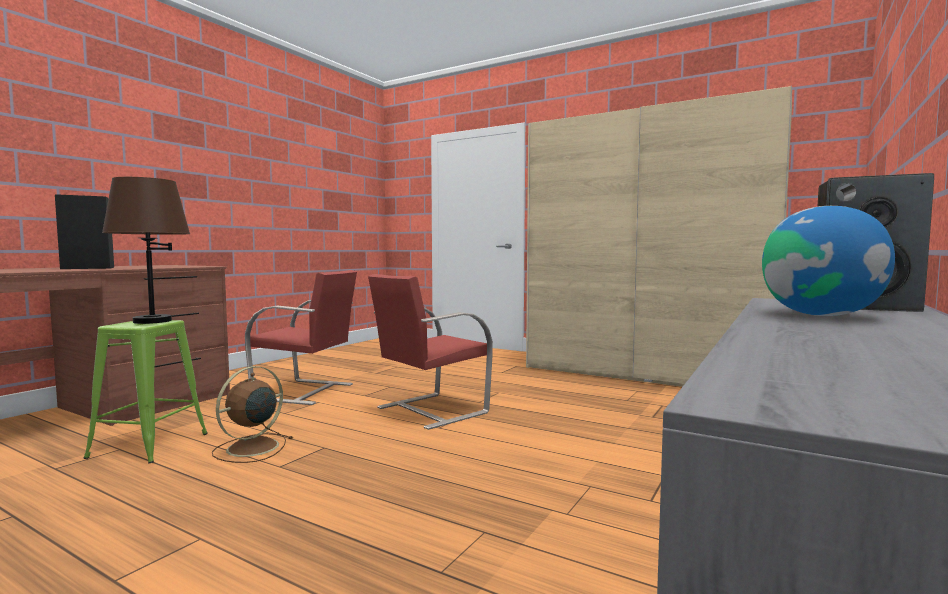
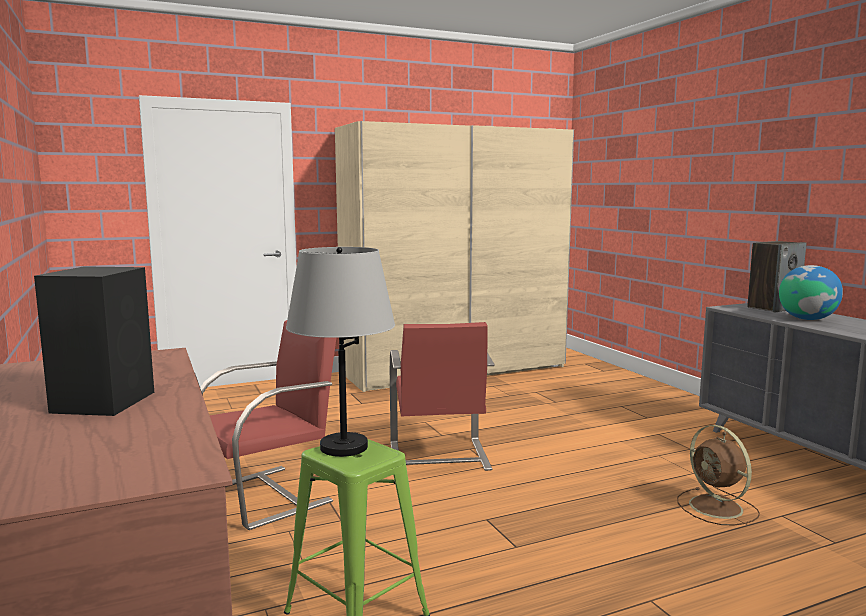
camera: 55 degrees left, 5 degrees up
brown table lamp [102,177,190,324] -> grey table lamp [286,247,395,457]
brown fan [212,366,293,463] -> brown fan moved to [677,425,760,526]

